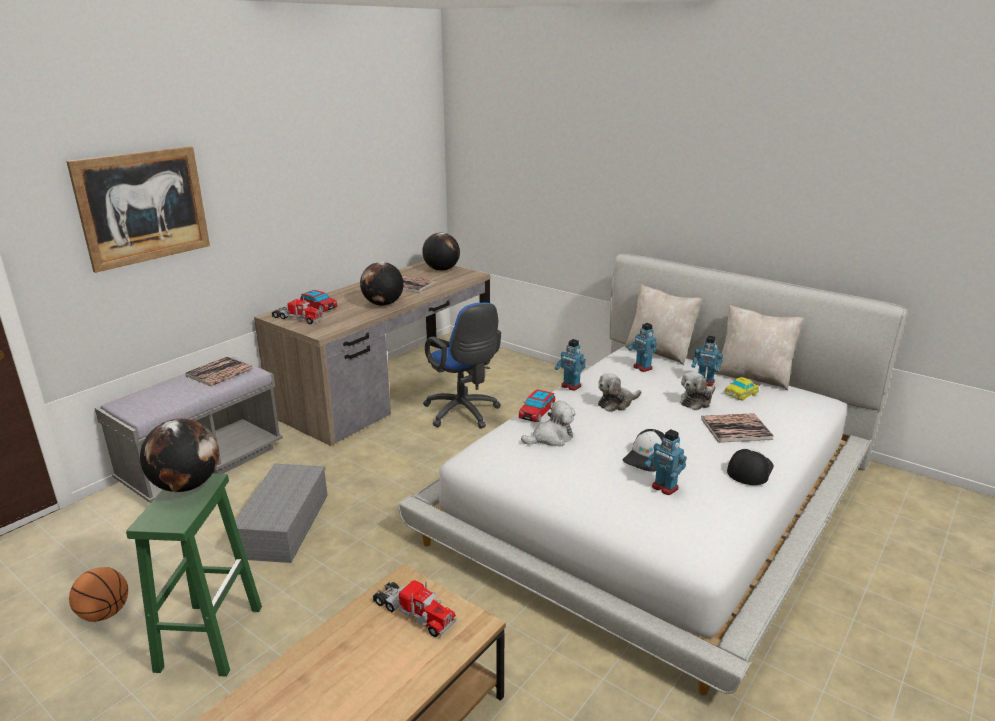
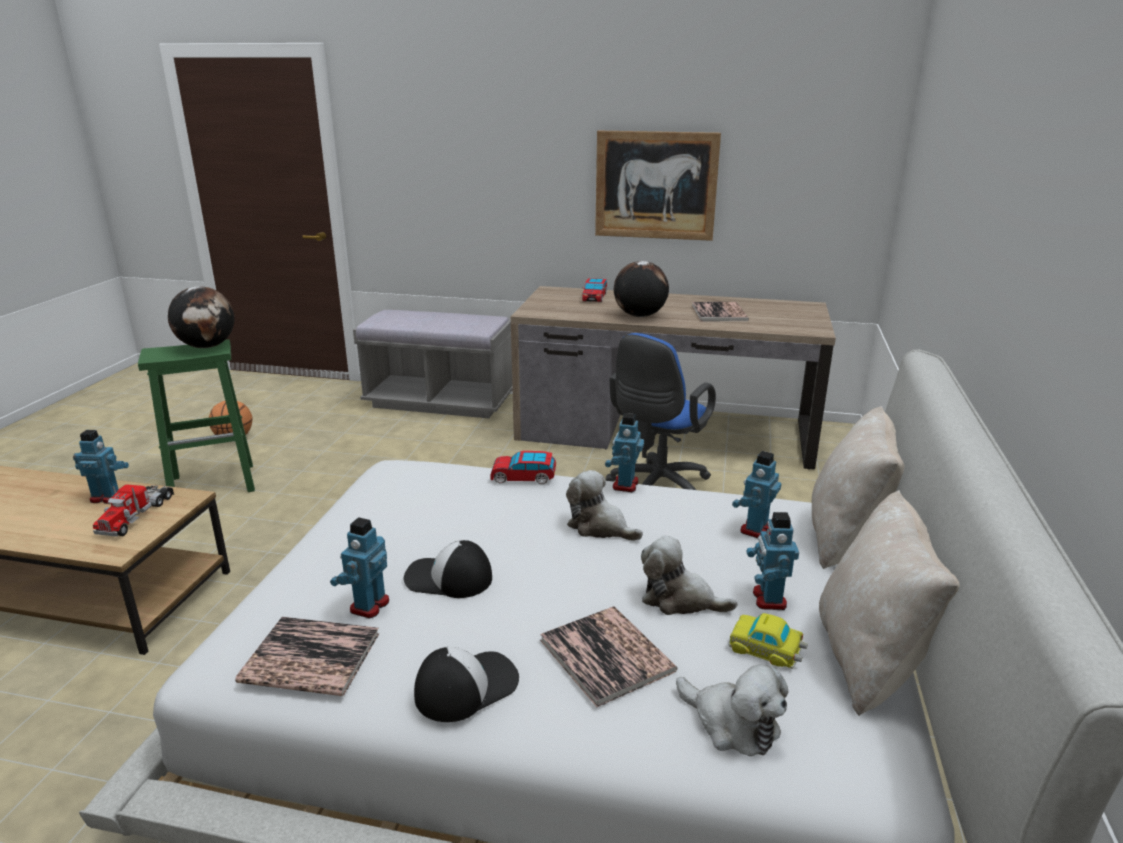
camera: 65 degrees right, 0 degrees up
picture [66,146,210,273] -> picture moved to [595,131,721,241]
book [185,356,253,387] -> book moved to [235,617,379,696]
grey storage box [235,464,328,563] -> none
toy truck [272,296,323,324] -> none
globe [422,233,460,271] -> none
plush toy [521,401,576,447] -> plush toy moved to [676,665,788,756]
cap [727,448,774,485] -> cap turned 45 degrees counterclockwise [414,647,519,722]
none -> toy robot [73,430,129,504]

